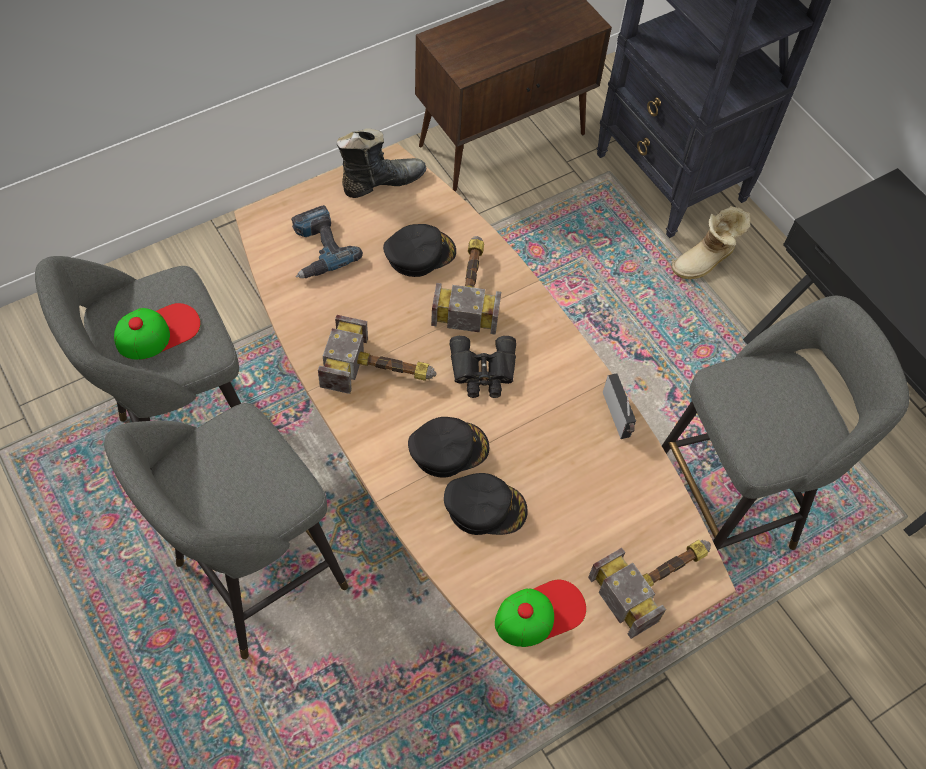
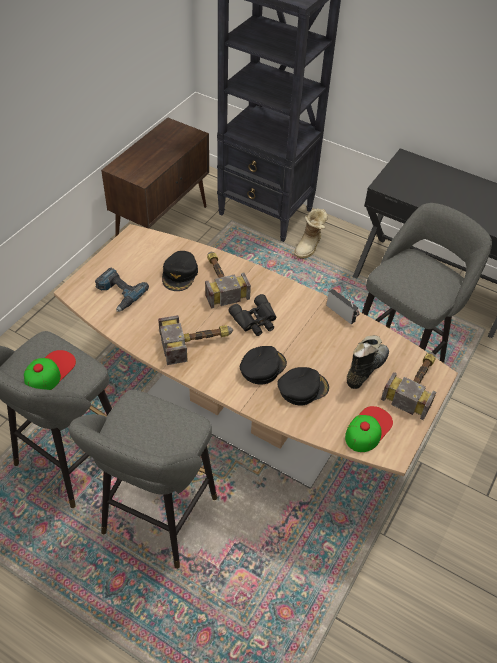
camera: 25 degrees left, 10 degrees down
black boot [337,128,426,198] -> black boot moved to [347,335,389,389]
black cap [383,224,456,277] -> black cap turned 150 degrees clockwise [162,251,198,291]

